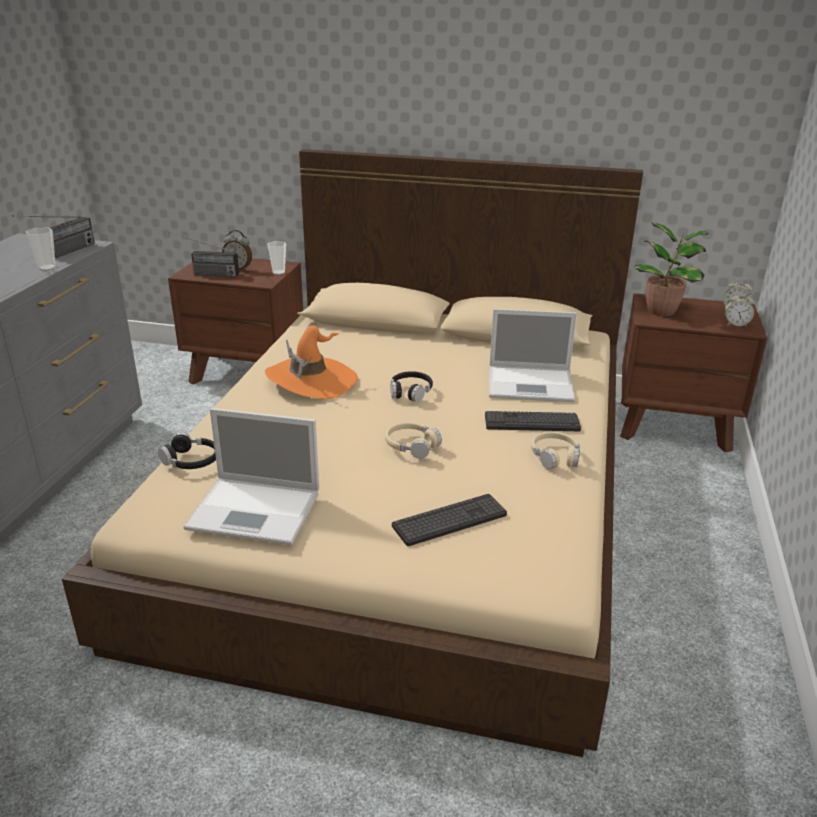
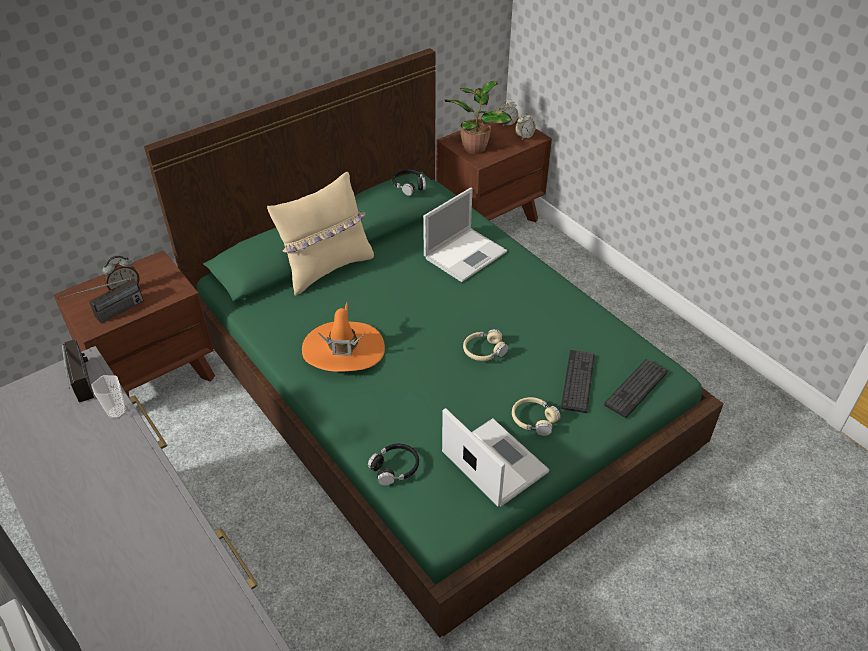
camera: 50 degrees left, 15 degrees up
beige bed [62,149,643,757] -> green bed [144,48,723,638]
laptop [183,408,319,545] -> laptop turned 90 degrees counterclockwise [442,408,550,507]
cup [267,241,286,275] -> none
black headphones [391,371,433,402] -> black headphones moved to [392,169,426,196]
keyboard [485,411,581,431] -> keyboard moved to [604,359,668,418]
beige headphones [531,432,580,469] -> beige headphones moved to [512,397,561,436]
none -> beige pillow [267,172,374,296]

